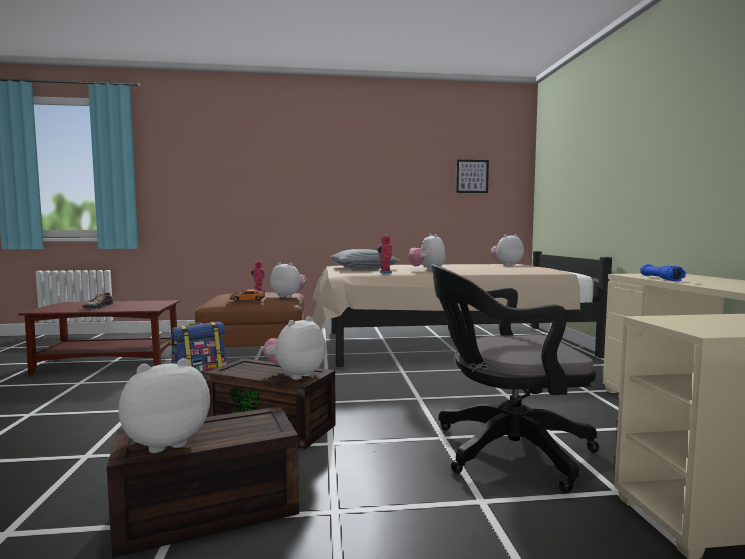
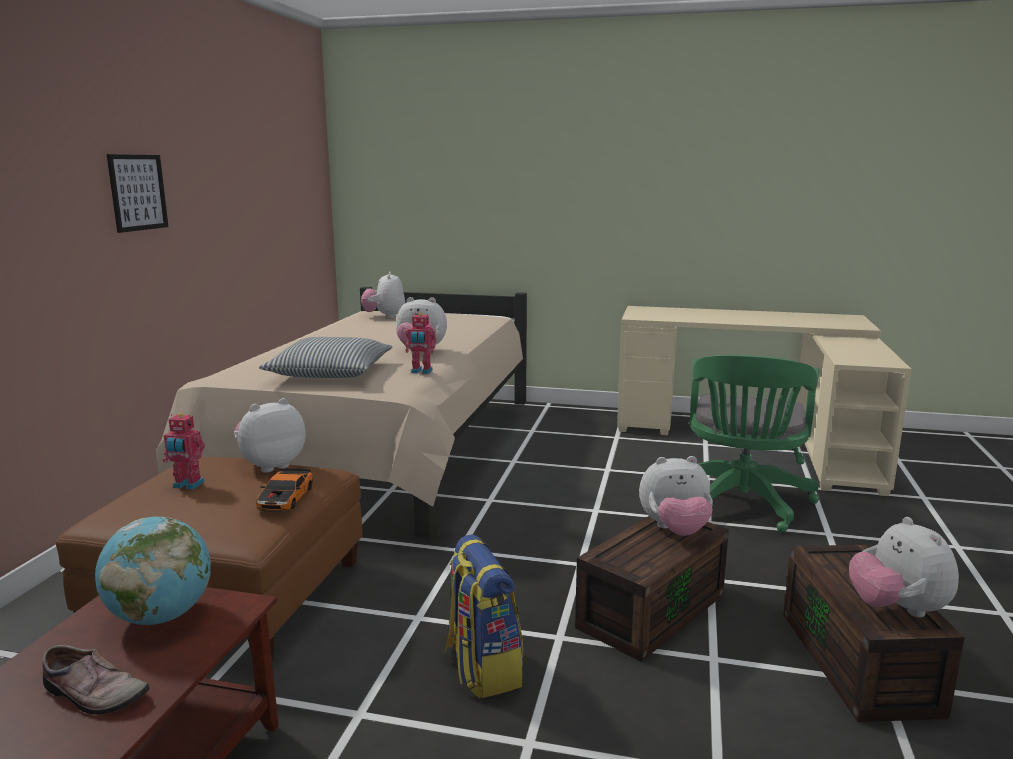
camera: 70 degrees left, 10 degrees up
plush toy [263,316,325,380] -> plush toy turned 60 degrees counterclockwise [639,456,713,536]
black office chair [431,264,599,493] -> green office chair [689,355,819,533]
picture [456,160,489,193] -> picture moved to [107,154,168,233]
blue flashlight [640,264,686,281] -> none
none -> globe [95,516,211,625]

